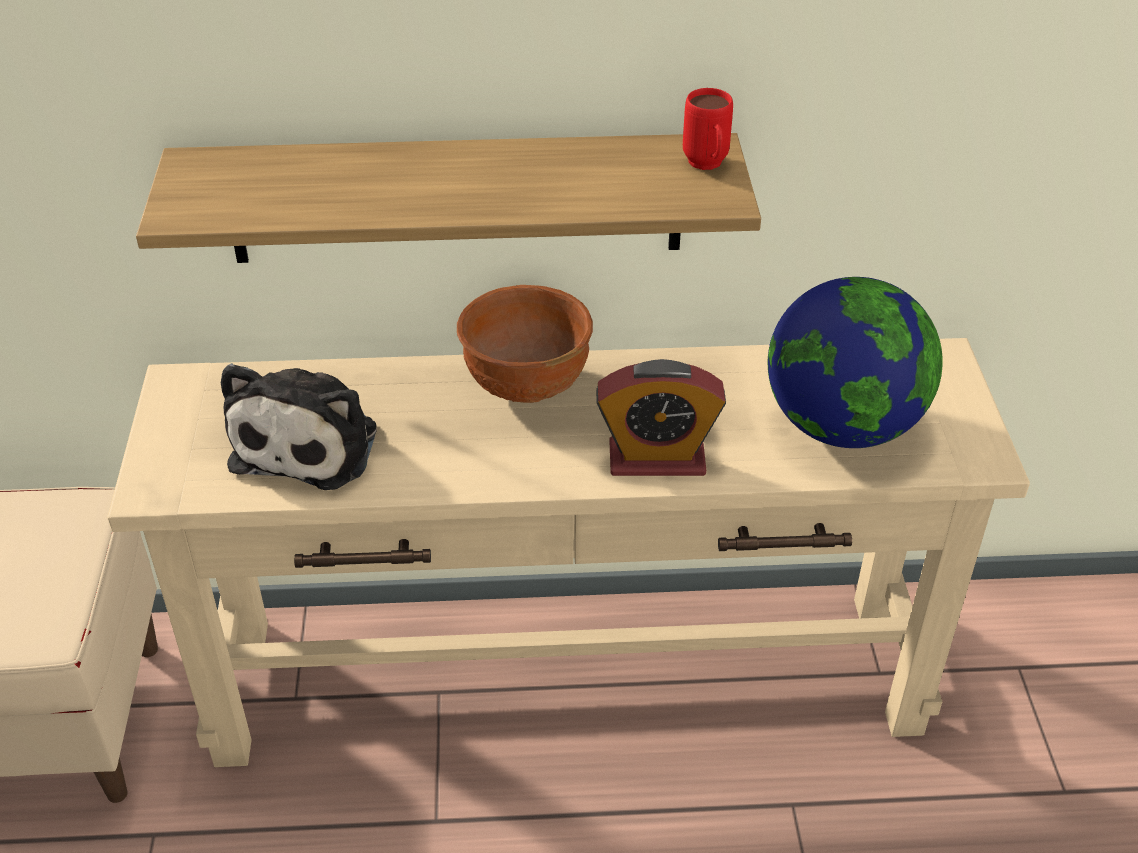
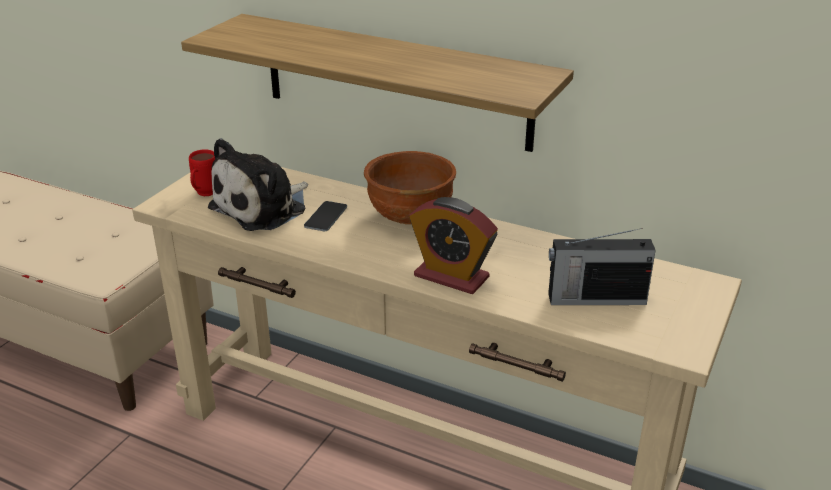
camera: 30 degrees right, 10 degrees down
red mug [683,88,733,170] -> red mug moved to [189,149,215,196]
globe [768,277,943,448] -> radio [548,228,656,305]
none -> phone [304,201,347,231]

